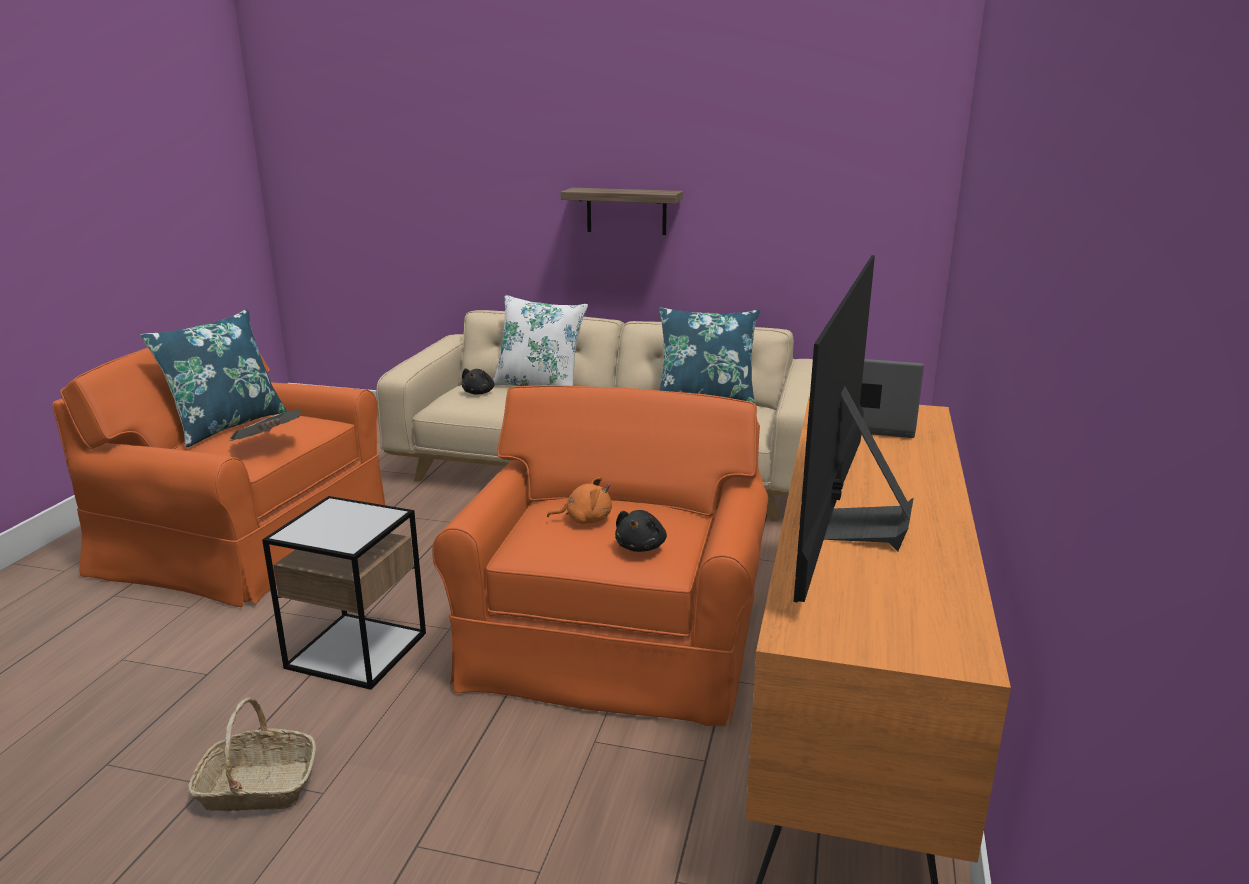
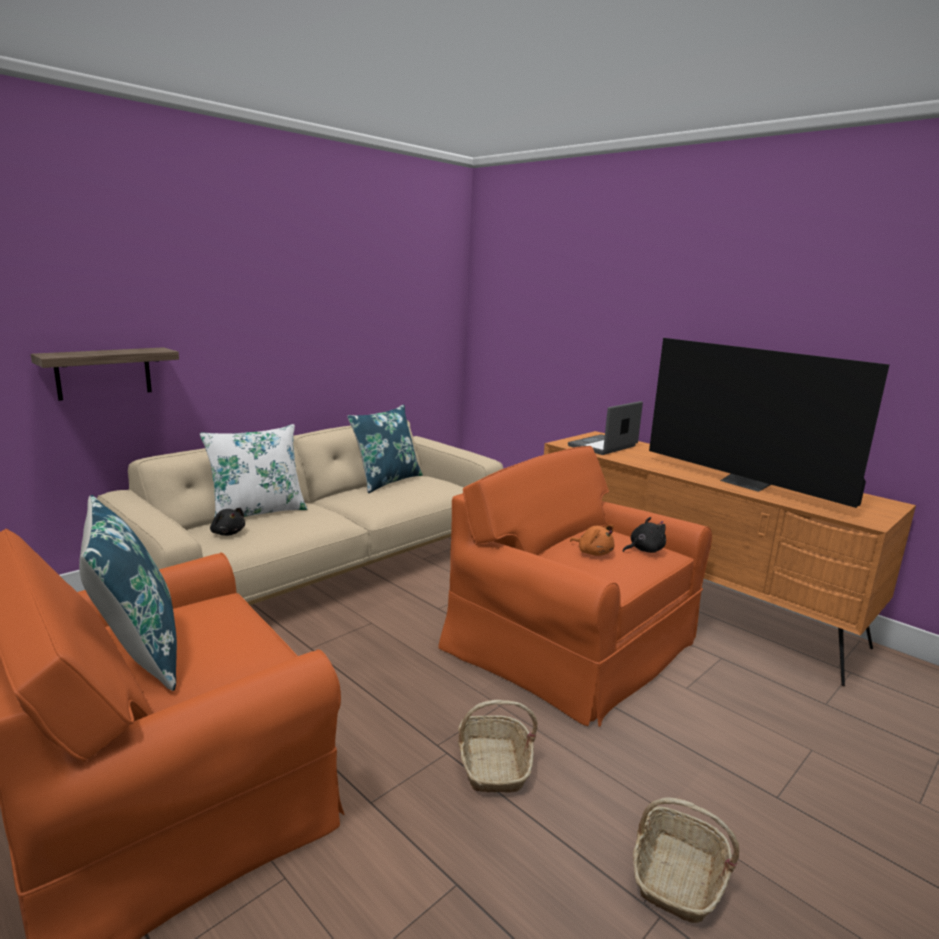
camera: 60 degrees left, 5 degrees down
newspaper [230,410,302,441] -> none
side table [262,496,426,690] -> basket [458,700,538,793]
orange plush toy [547,477,612,524] -> orange plush toy turned 105 degrees clockwise [570,525,615,556]
shelf [561,188,683,235] -> shelf moved to [31,347,179,401]
black plush toy [615,510,667,552] -> black plush toy turned 75 degrees counterclockwise [623,517,666,553]

